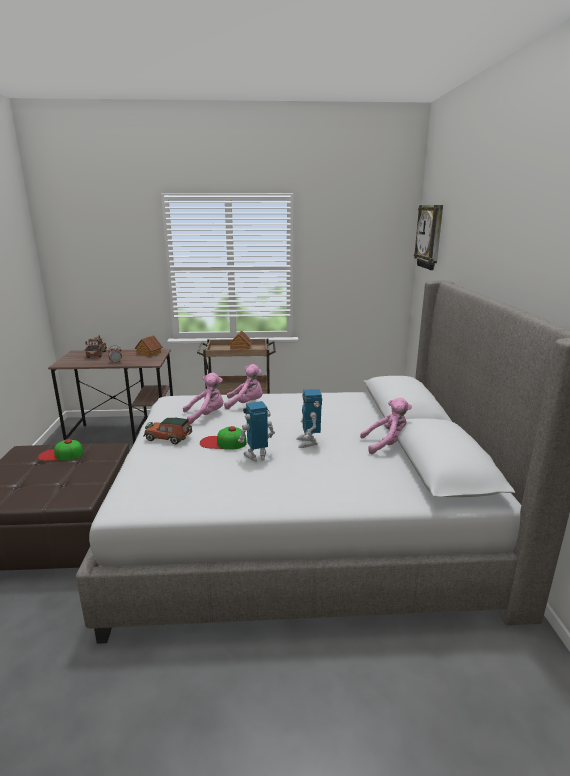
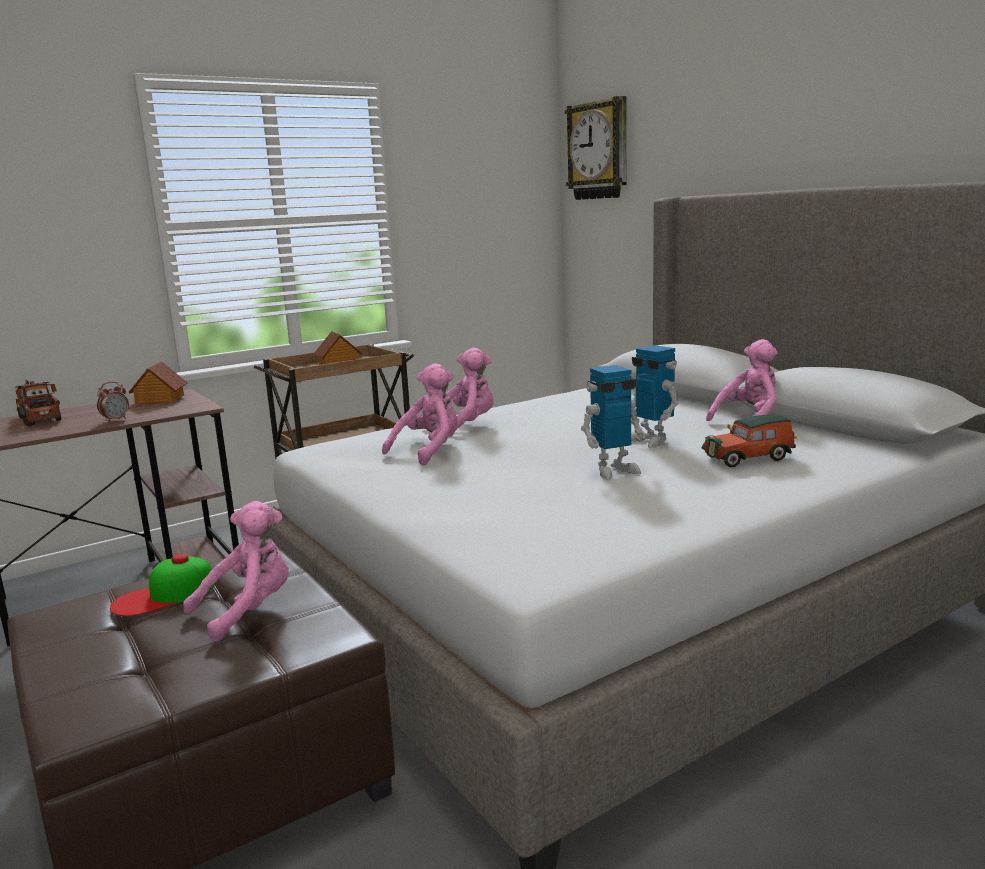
camera: 30 degrees left, 5 degrees down
toy car [143,418,192,444] -> toy car moved to [701,414,797,467]
cap [200,426,247,450] -> none
toy robot [238,401,275,462] -> toy robot turned 150 degrees counterclockwise [581,365,646,480]
none -> pink plush toy [183,501,289,642]

